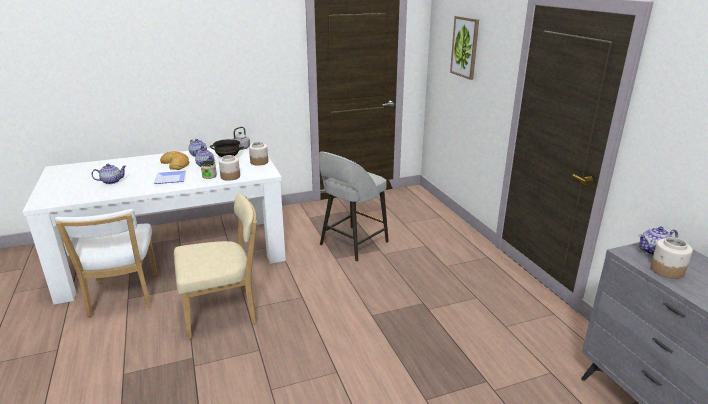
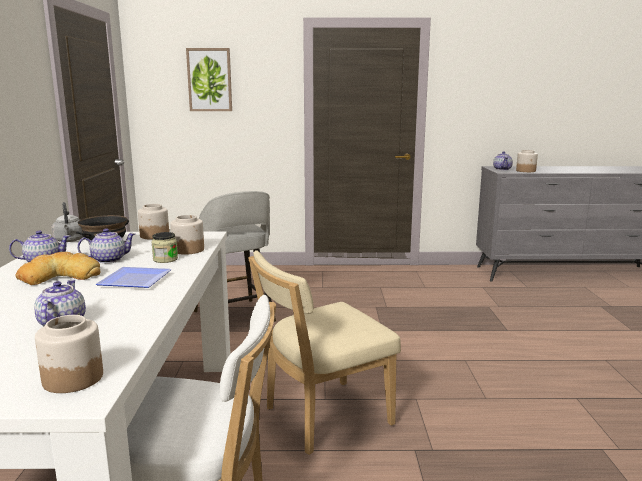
camera: 70 degrees left, 10 degrees down
beige chair [174,193,257,339] -> beige chair turned 120 degrees counterclockwise [248,250,401,455]
none -> jar [35,315,103,393]

